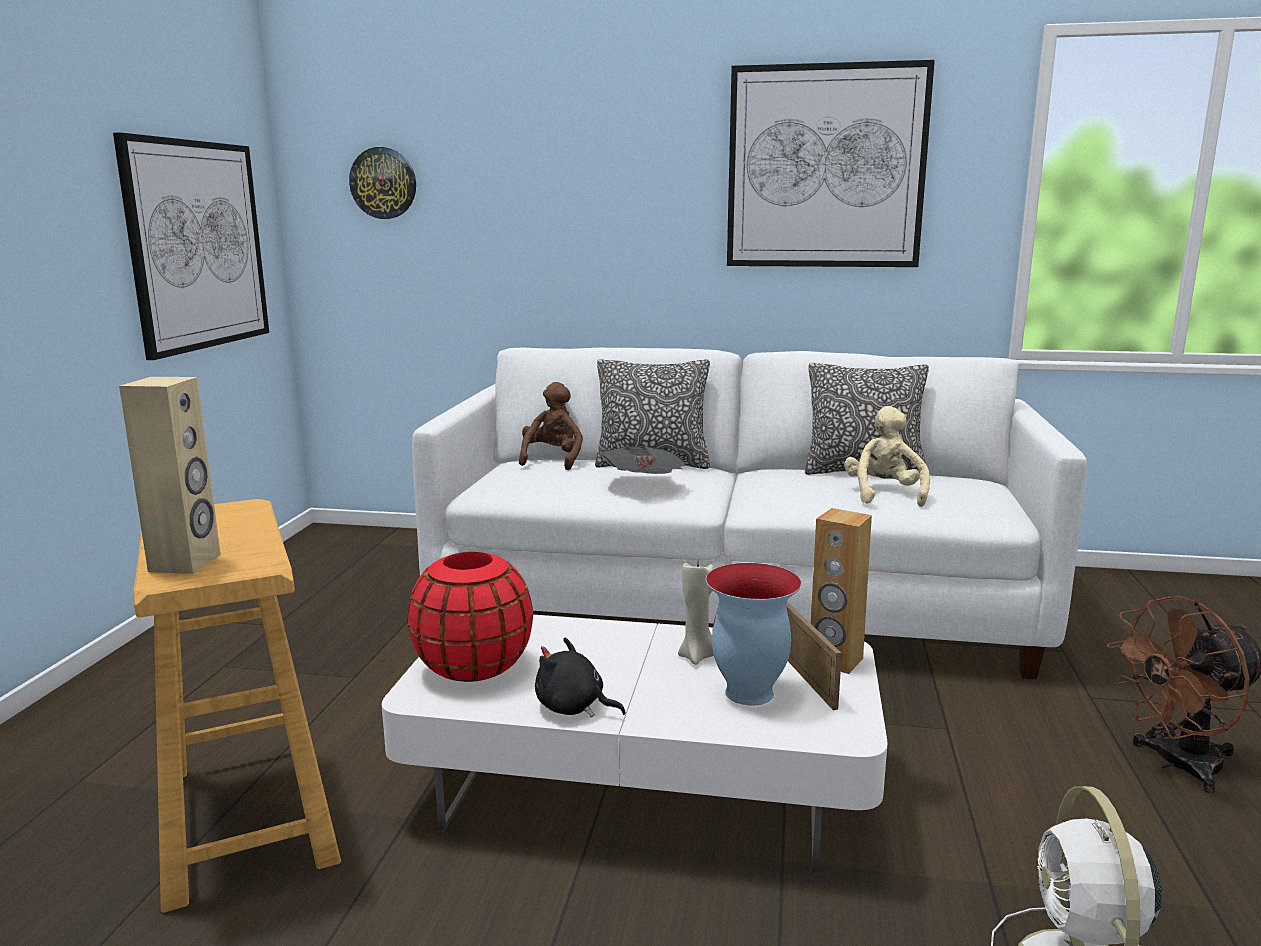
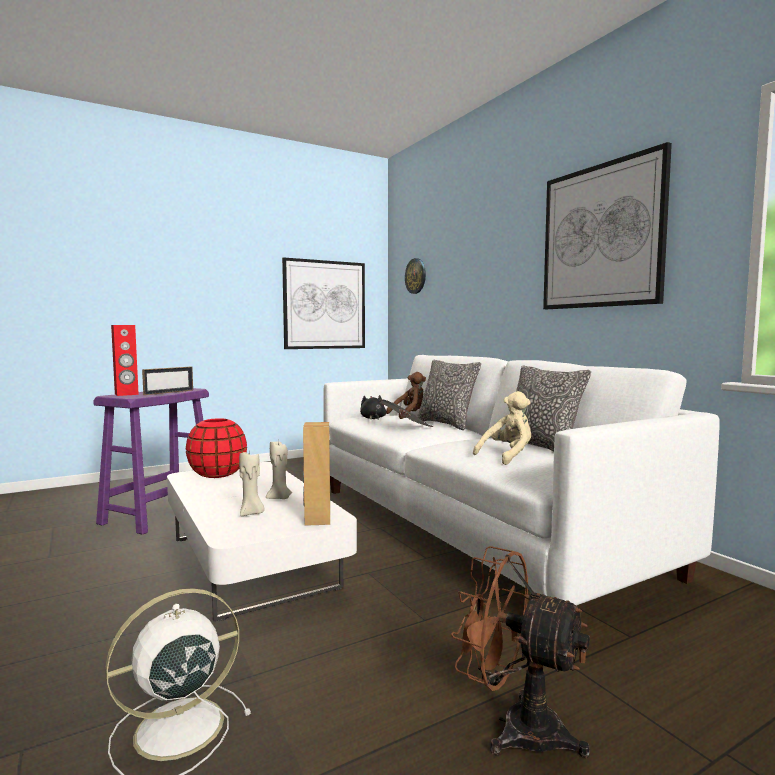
camera: 50 degrees right, 10 degrees down
beige speaker [119,377,221,574] -> red speaker [111,325,139,396]
beige stool [133,499,341,913] -> purple stool [93,388,209,535]
black plush toy [535,638,626,717] -> black plush toy moved to [360,395,386,420]
vase [706,563,802,706] -> beige candle [239,452,264,516]
picture frame [787,602,842,710] -> picture frame moved to [142,367,193,395]

